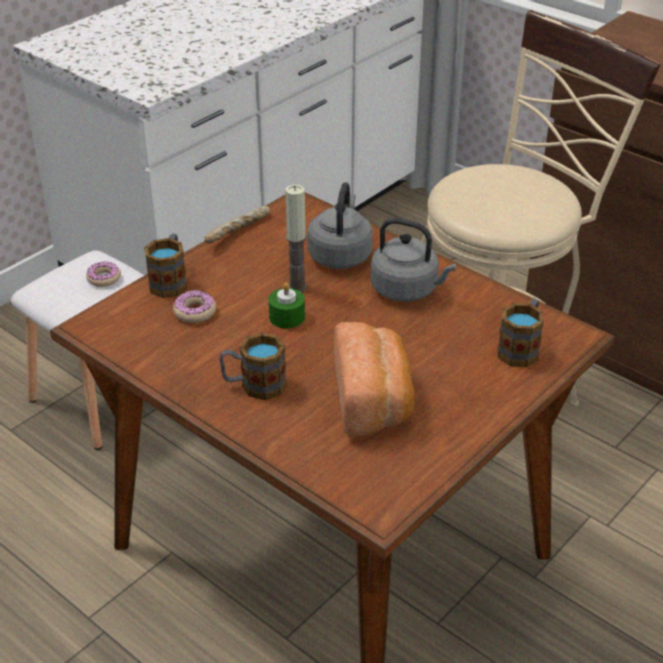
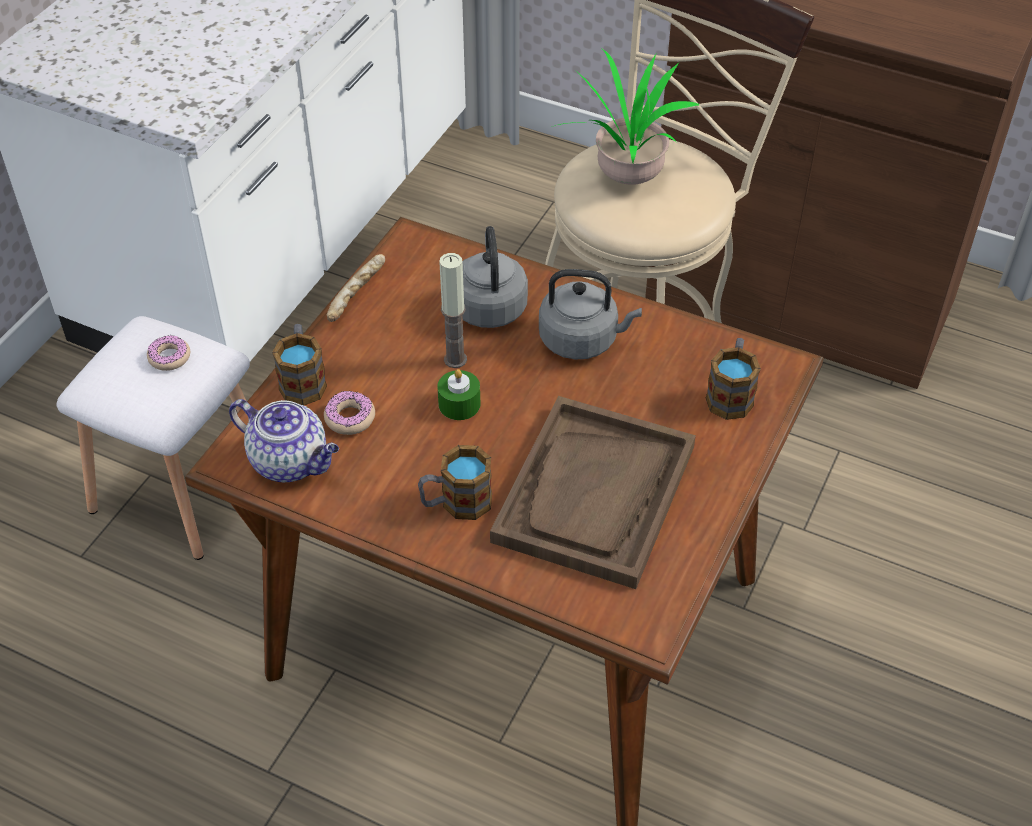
camera: 15 degrees left, 10 degrees up
bread [334,322,415,437] -> brown tray [490,396,696,589]
none -> teapot [229,399,339,482]
none -> potted plant [552,48,699,185]

